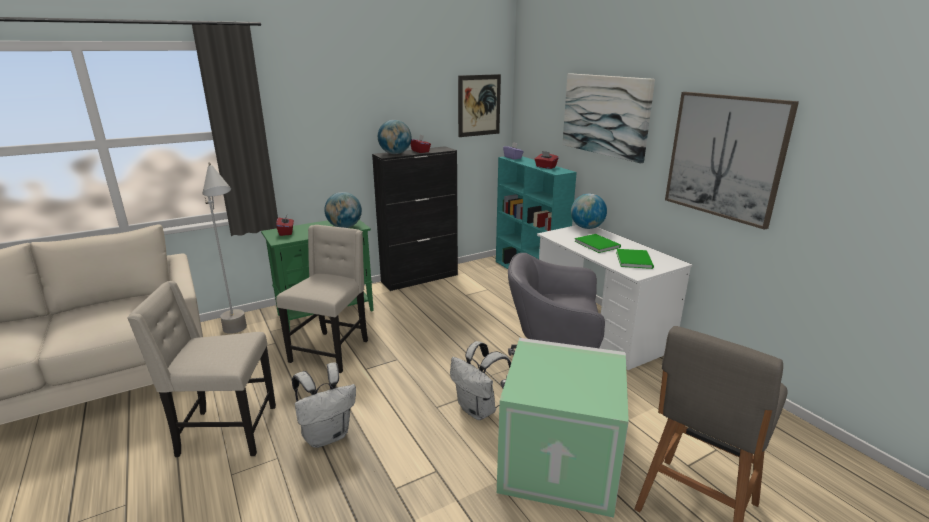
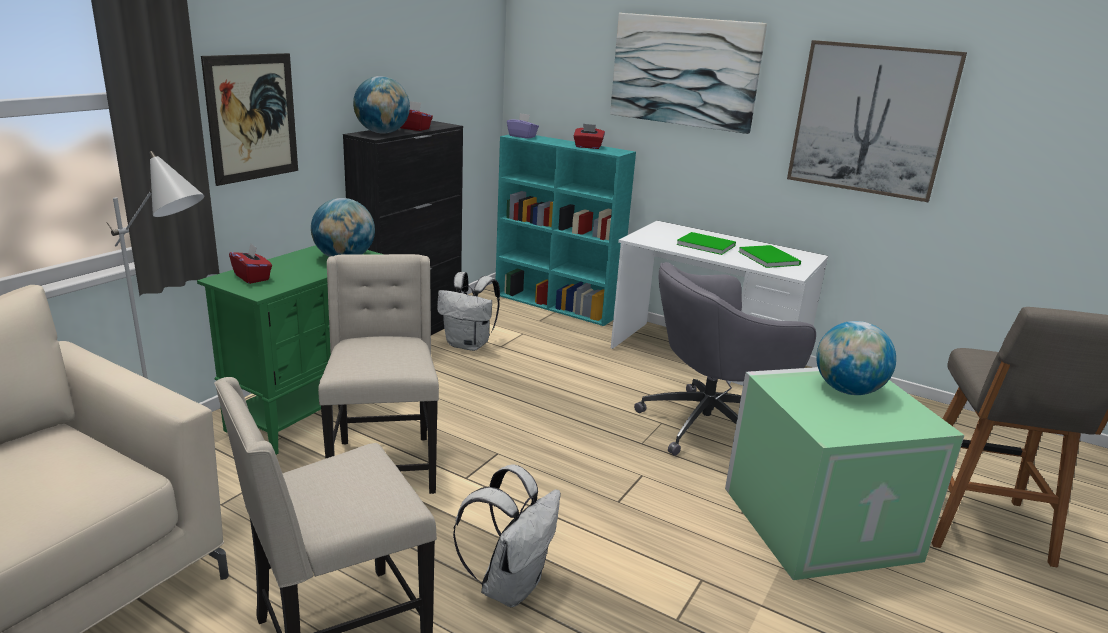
camera: 30 degrees left, 0 degrees up
white backpack [450,341,511,420] -> white backpack moved to [437,272,500,351]
picture [458,74,501,137] -> picture moved to [201,53,298,186]
globe [571,194,607,229] -> globe moved to [816,321,896,395]

